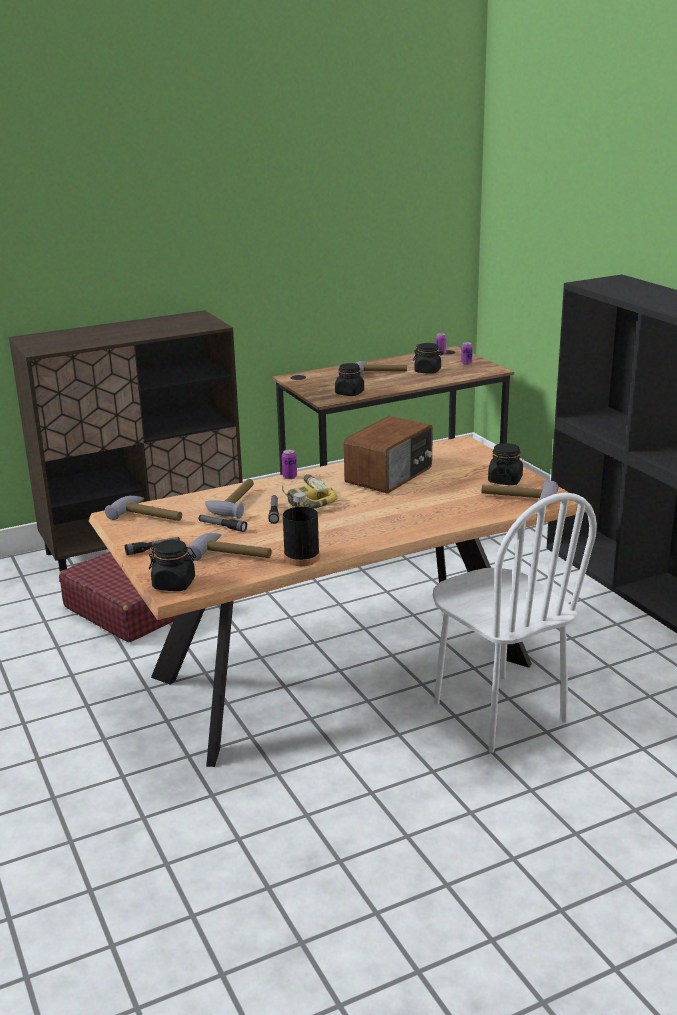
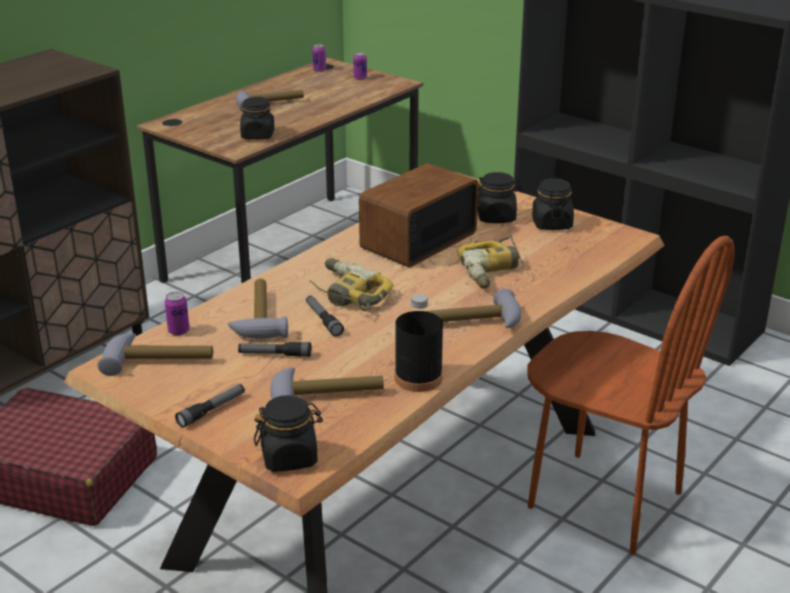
camera: 25 degrees left, 5 degrees up
can [282,449,297,479] -> can moved to [165,292,189,336]
radio [344,416,433,493] -> radio turned 150 degrees counterclockwise [359,163,478,267]
black jar [413,343,443,374] -> black jar moved to [477,172,522,223]
white chair [433,493,597,753] -> brown chair [527,236,735,555]
hammer [481,480,559,501] -> hammer moved to [426,289,522,328]
none -> power drill [457,235,524,289]

